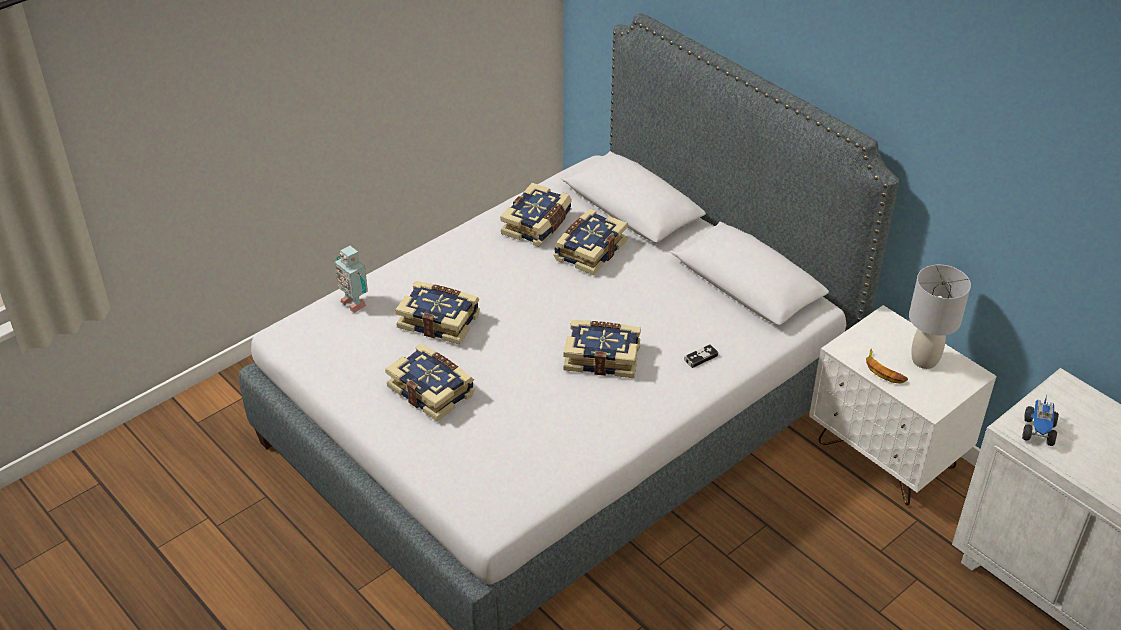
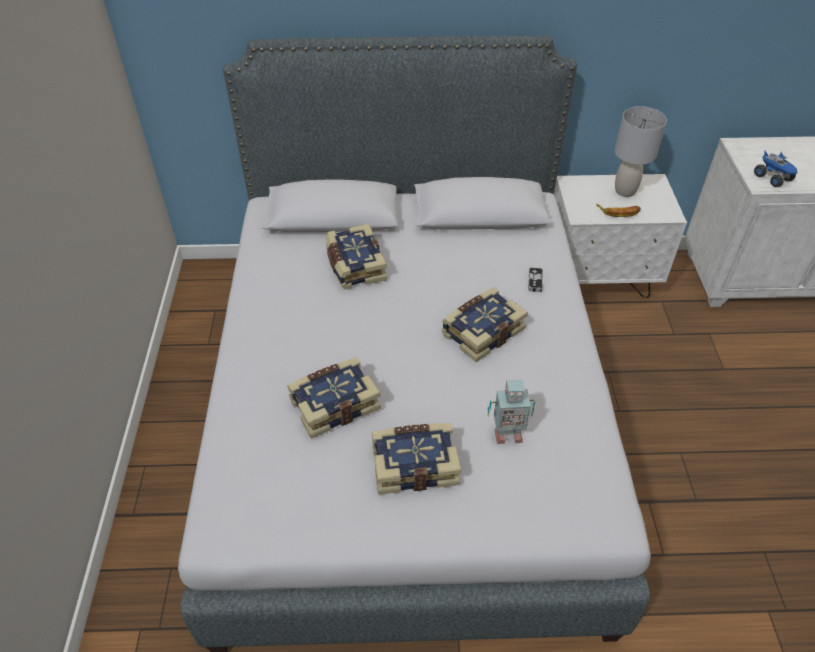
camera: 50 degrees left, 5 degrees up
toy robot [335,246,368,313] -> toy robot moved to [488,380,535,444]
book [500,183,572,247] -> none

